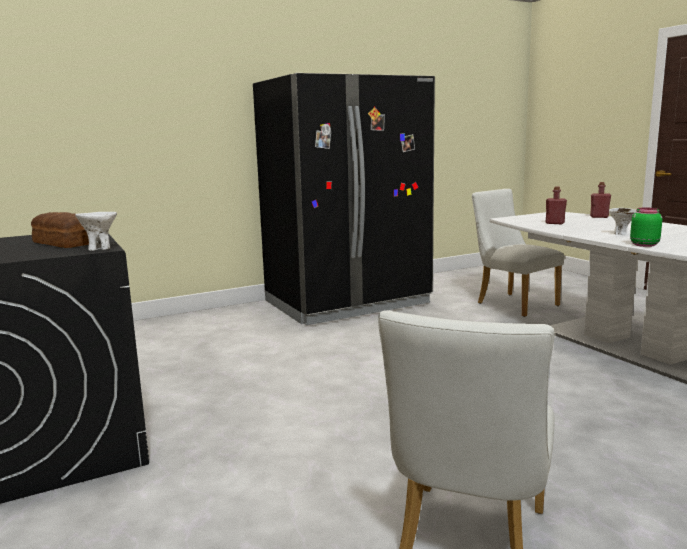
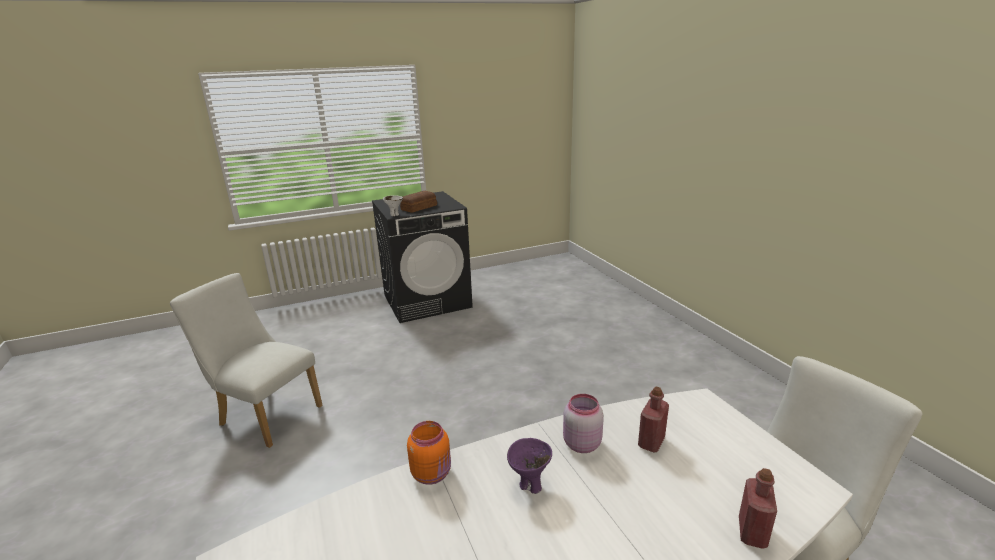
camera: 95 degrees right, 10 degrees up
black fridge [253,73,435,325] -> none
white bowl [609,208,637,235] -> purple bowl [507,438,552,494]
green jar [630,208,662,247] -> orange jar [407,421,451,485]
none -> pink jar [563,394,604,453]

